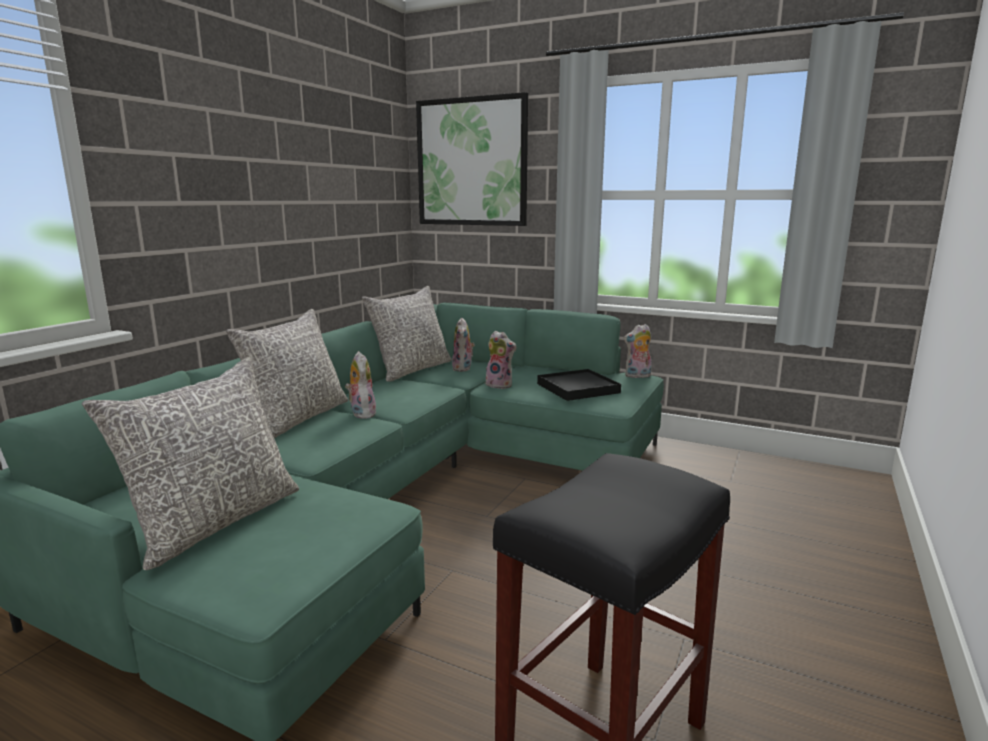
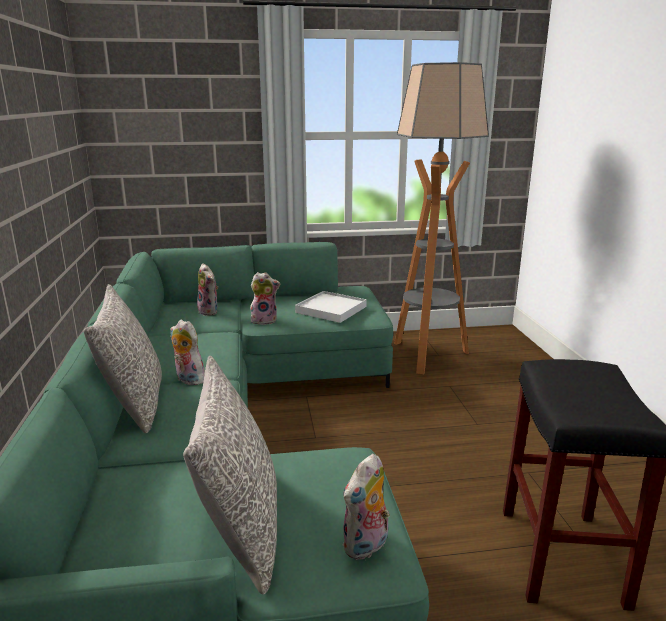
camera: 35 degrees left, 5 degrees up
grey pillow [362,286,452,382] -> none
picture [416,92,528,226] -> none
black tray [537,369,621,401] -> white tray [295,291,367,323]
plush toy [624,324,652,378] -> plush toy moved to [343,454,390,560]
none -> floor lamp [394,62,489,375]

